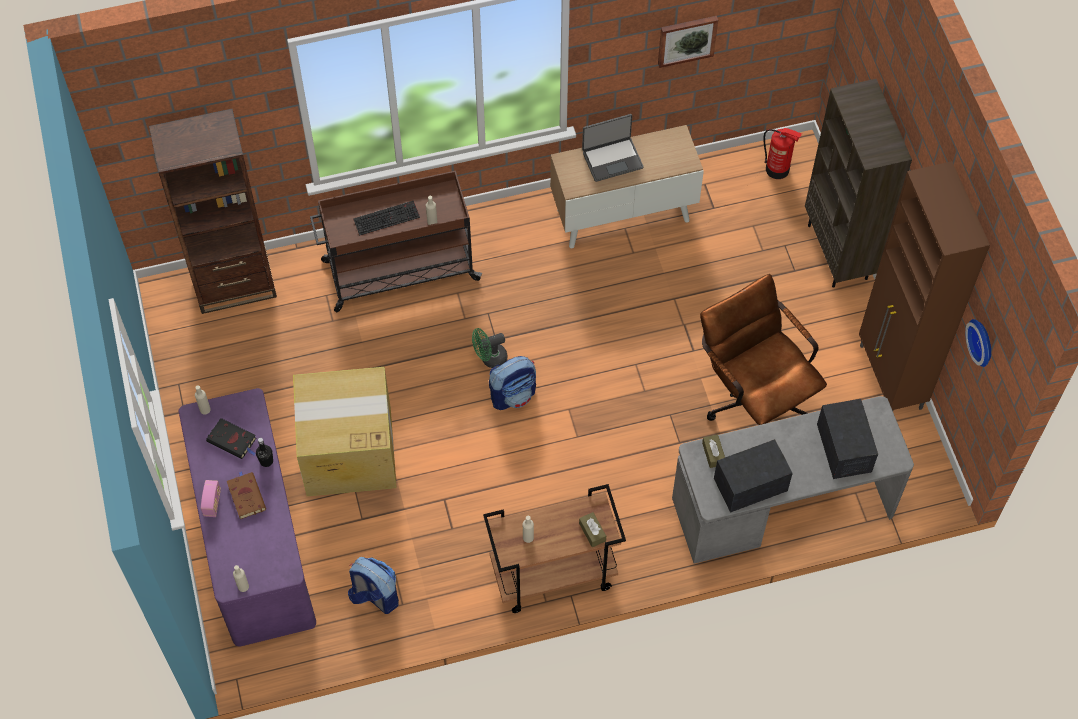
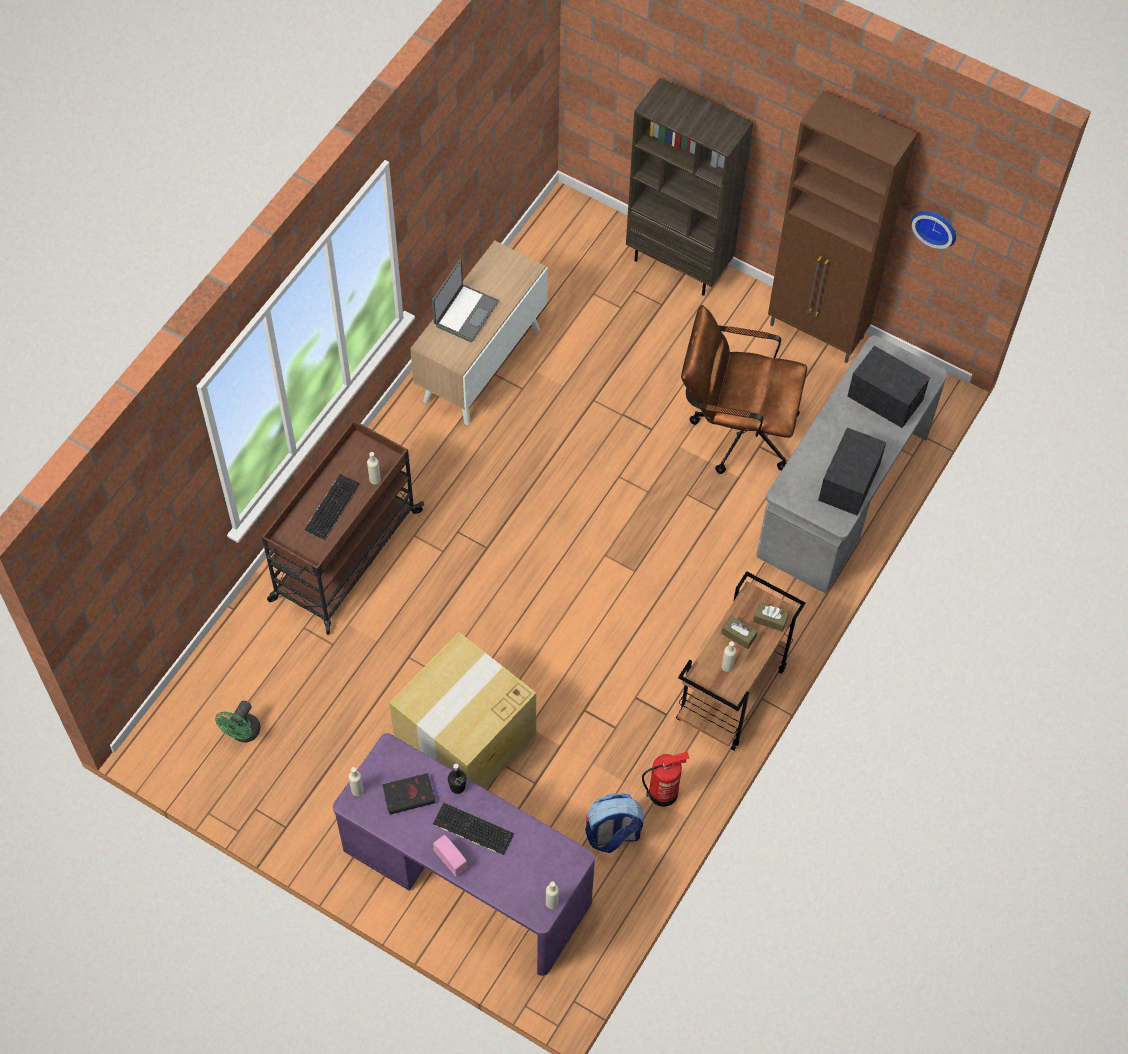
camera: 45 degrees left, 0 degrees up
brown bookcase [149,109,277,314] -> none
brown book [227,471,266,519] -> keyboard [433,803,514,855]
green fan [472,328,507,368] -> green fan moved to [215,701,260,742]
backpack [489,356,536,410] -> none
picture [658,16,718,68] -> none
brown tissue box [702,434,725,468] -> brown tissue box moved to [721,616,758,649]
fire extinguisher [763,128,802,179] -> fire extinguisher moved to [642,752,689,807]

